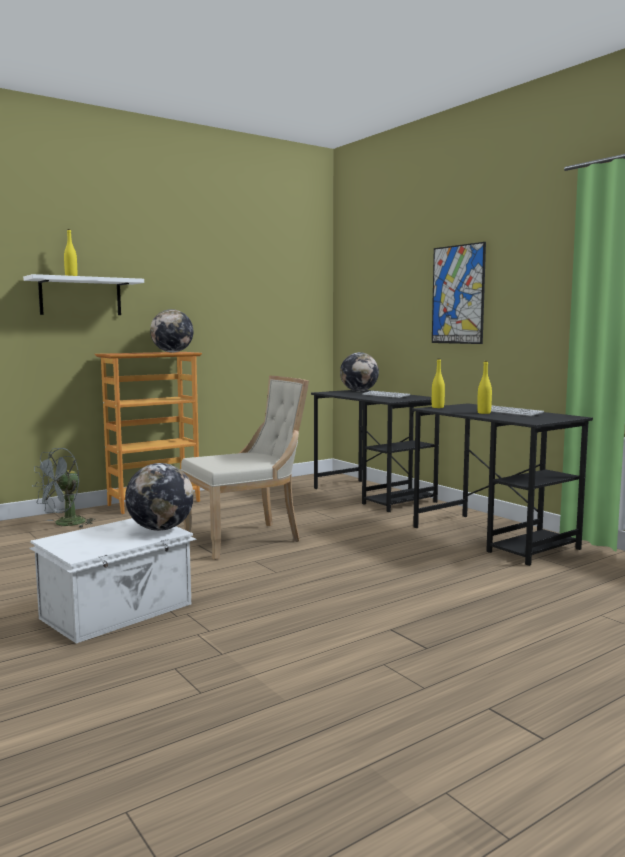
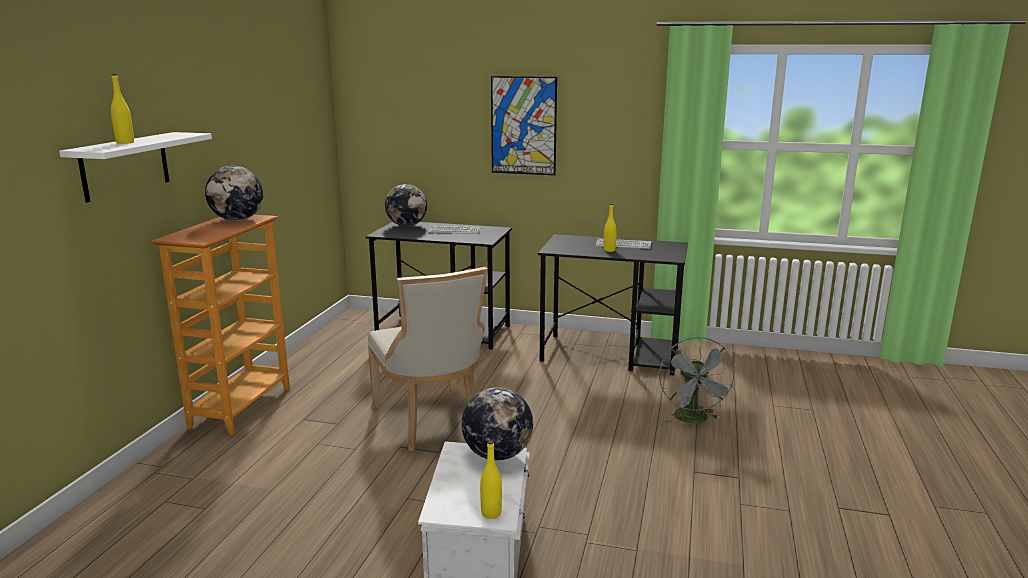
camera: 40 degrees left, 10 degrees up
grey fan [32,448,95,527] -> grey fan moved to [659,337,737,424]
beige chair [181,376,309,560] -> beige chair turned 135 degrees clockwise [368,267,488,451]
yellow bottle [432,359,445,408] -> yellow bottle moved to [480,440,502,519]

